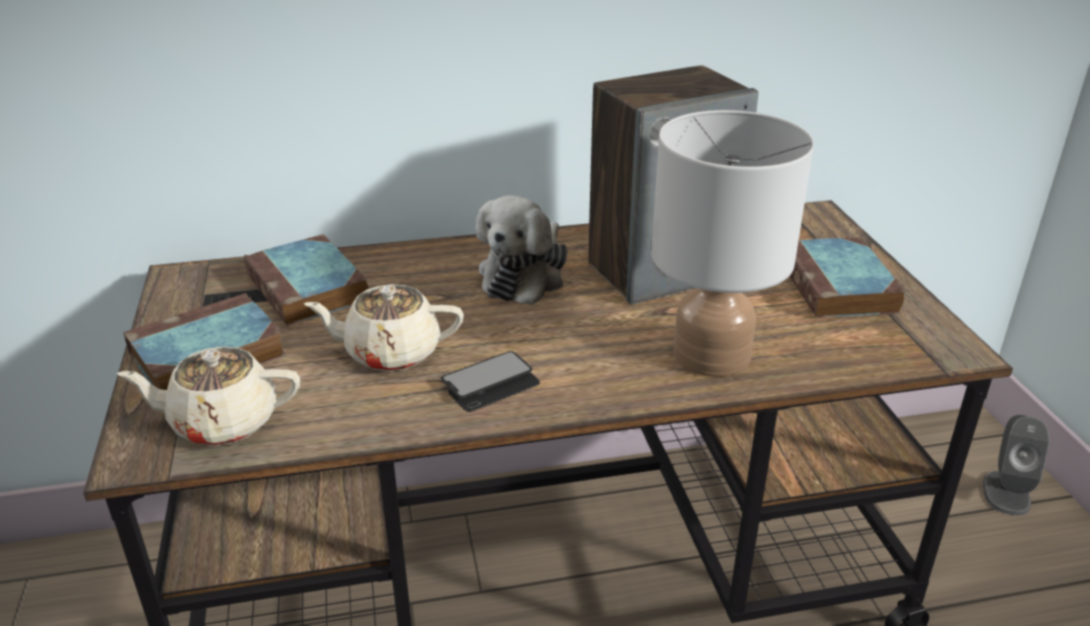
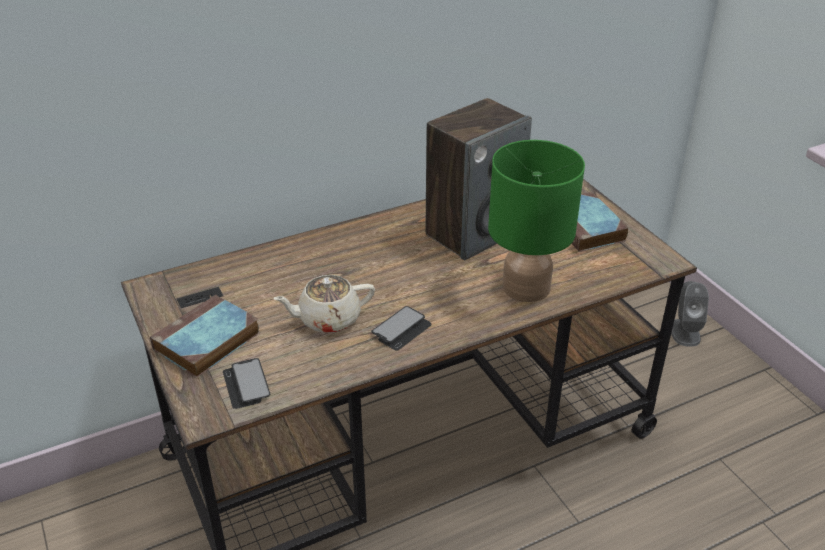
camera: 15 degrees left, 5 degrees up
beige teapot [117,346,300,446] -> phone [223,358,271,409]
book [244,234,369,326] -> none
plush toy [476,195,568,305] -> none
grey table lamp [651,110,814,377] -> green table lamp [488,140,585,302]

